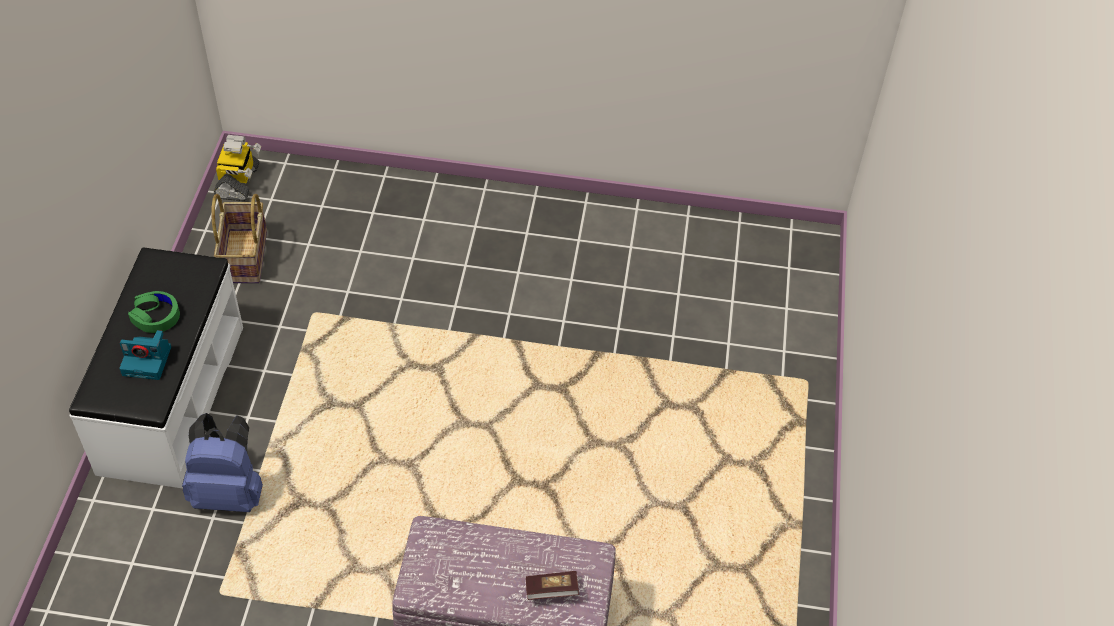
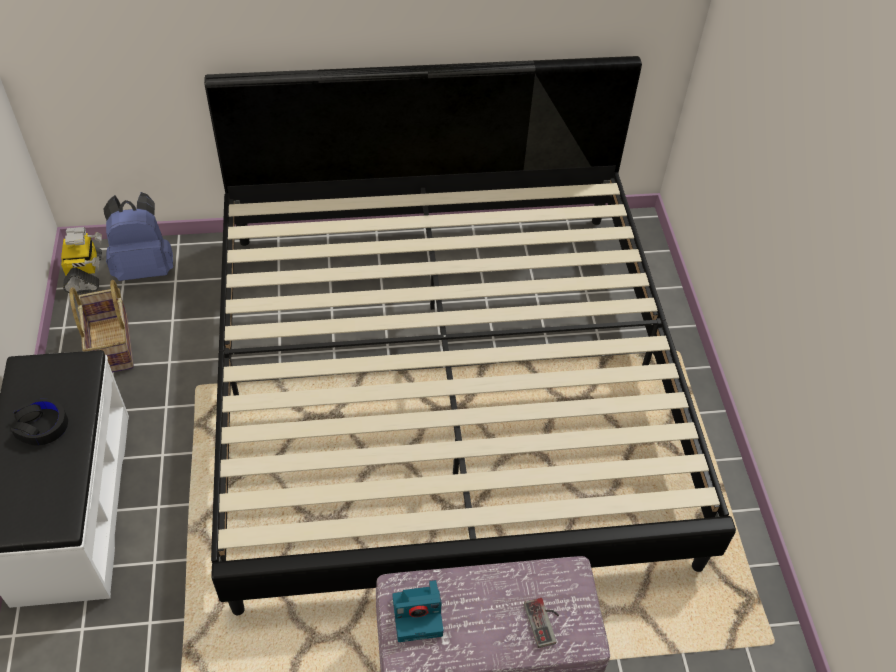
camera: 15 degrees left, 0 degrees up
camera [119,330,171,380] -> camera moved to [393,580,443,642]
green headphones [128,291,180,333] -> black headphones [11,399,68,446]
blue backpack [182,413,263,512] -> blue backpack moved to [103,192,173,281]
book [526,571,579,600] -> game controller [524,598,559,648]
none -> bed [204,56,736,615]

